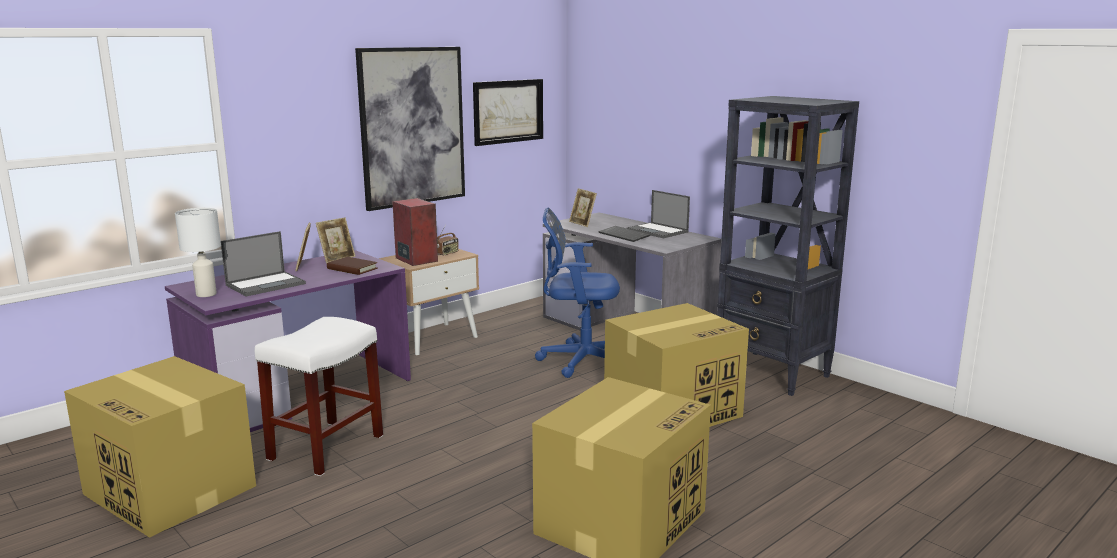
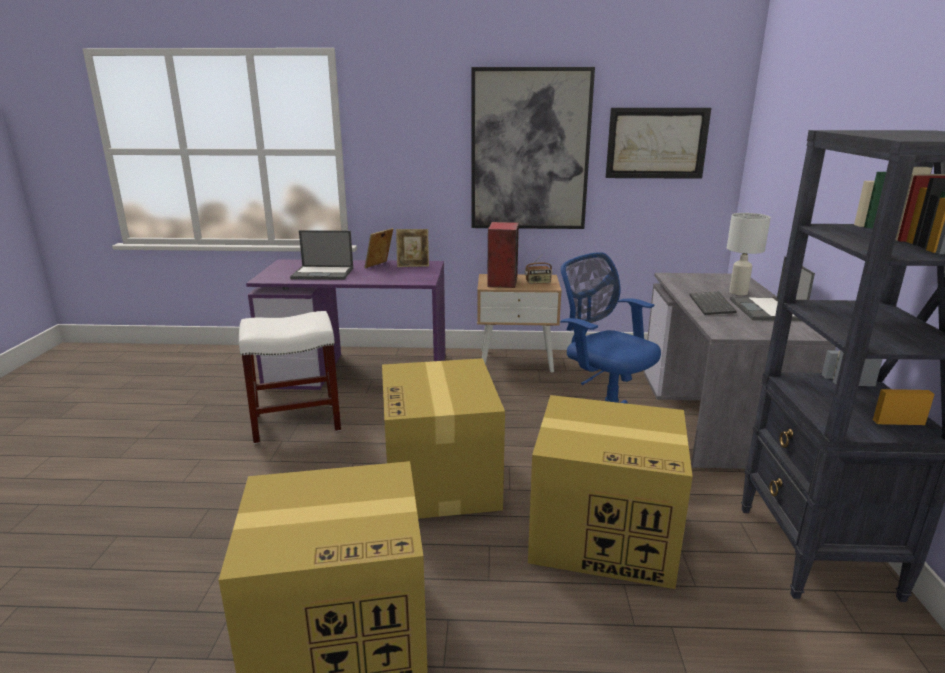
camera: 45 degrees right, 5 degrees up
cardboard box [64,356,256,538] -> cardboard box moved to [382,358,505,519]
white table lamp [175,208,221,297] -> white table lamp moved to [727,213,771,296]
brown book [327,257,378,275] -> none
picture frame [569,188,597,227] -> none

